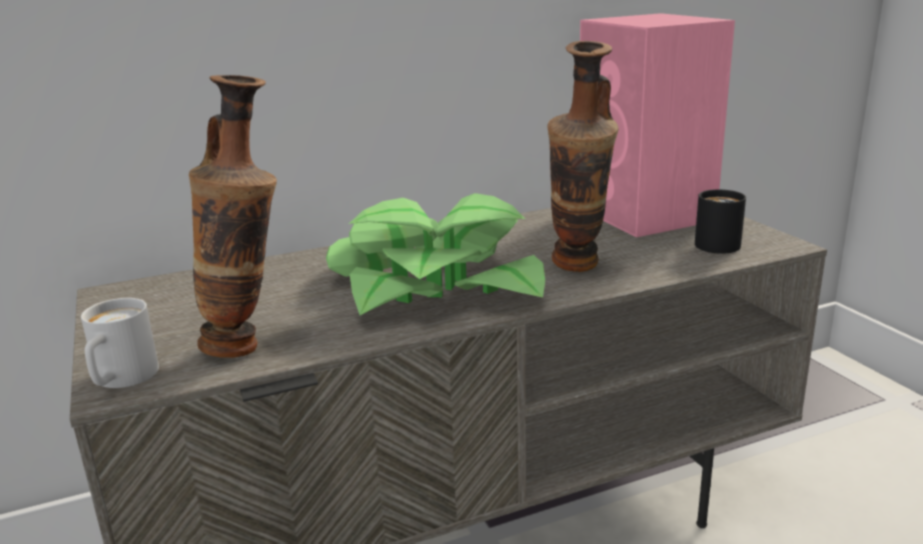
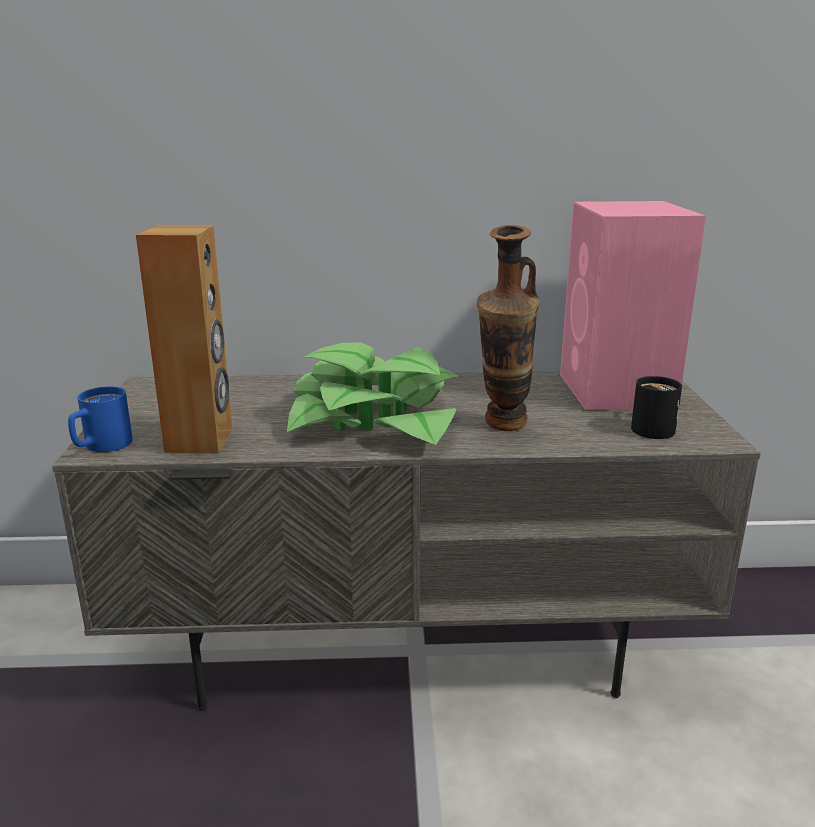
camera: 20 degrees right, 0 degrees up
white mug [81,298,159,388] -> blue mug [68,386,133,452]
vase [189,75,277,358] -> brown speaker [136,225,233,453]

